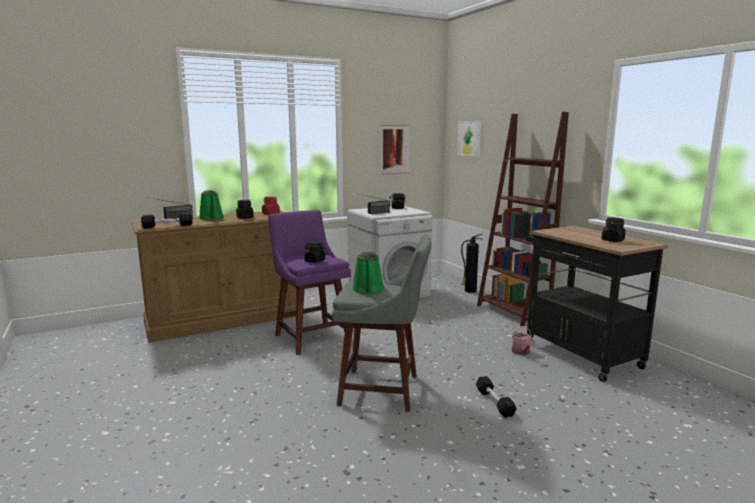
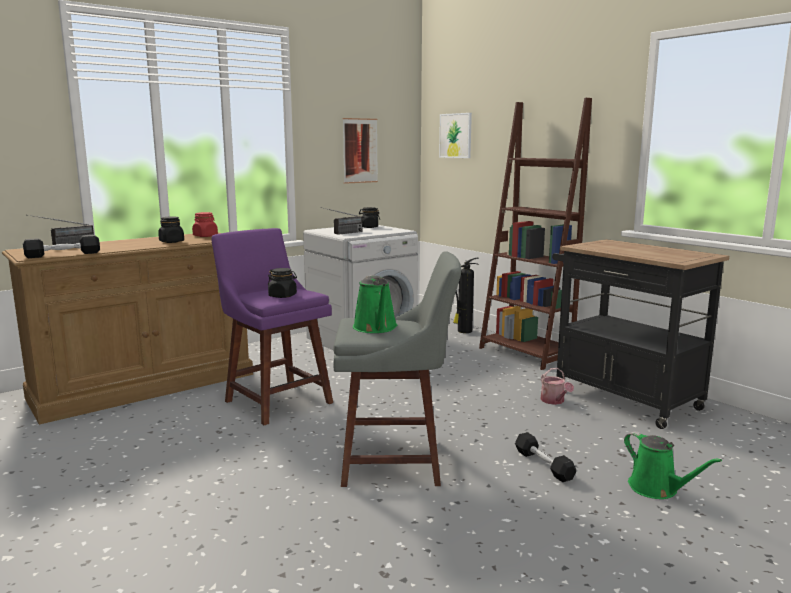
camera: 10 degrees left, 0 degrees up
green watering can [199,190,224,220] -> green watering can moved to [624,431,722,499]
black jar [601,218,625,242] -> none

